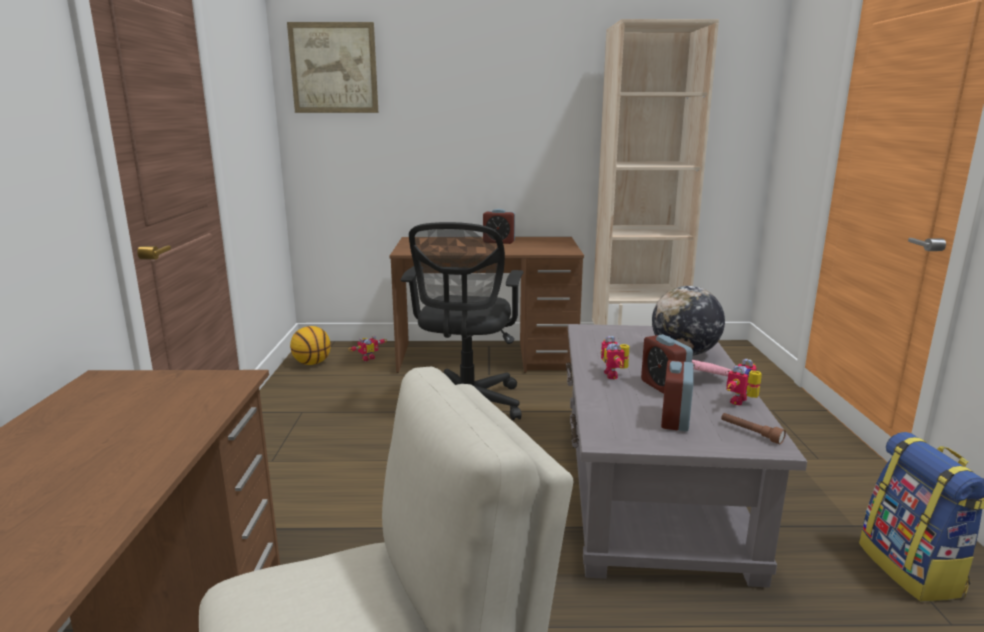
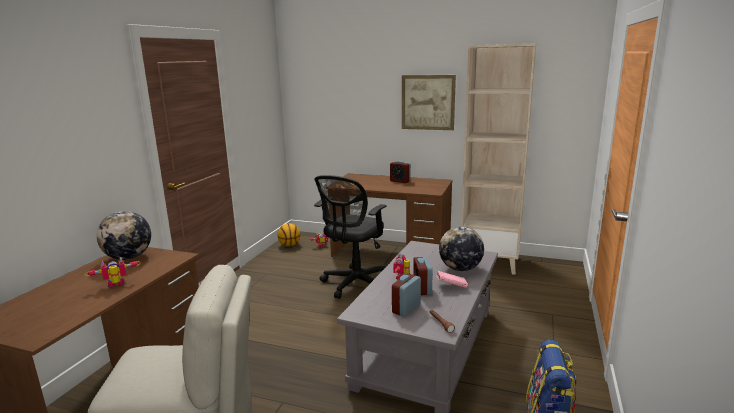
camera: 20 degrees right, 0 degrees up
picture [287,22,378,113] -> picture moved to [402,75,456,130]
toy robot [726,359,762,405] -> toy robot moved to [84,257,141,287]
none -> globe [97,211,151,260]

